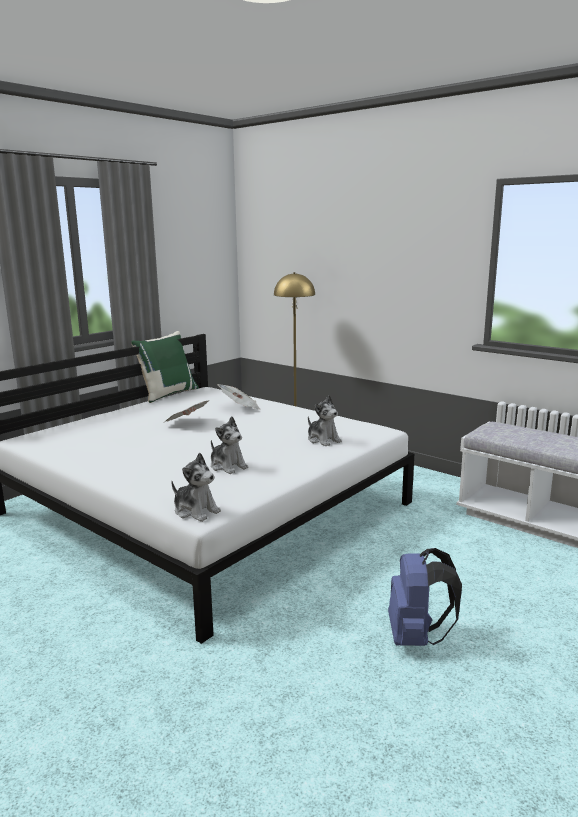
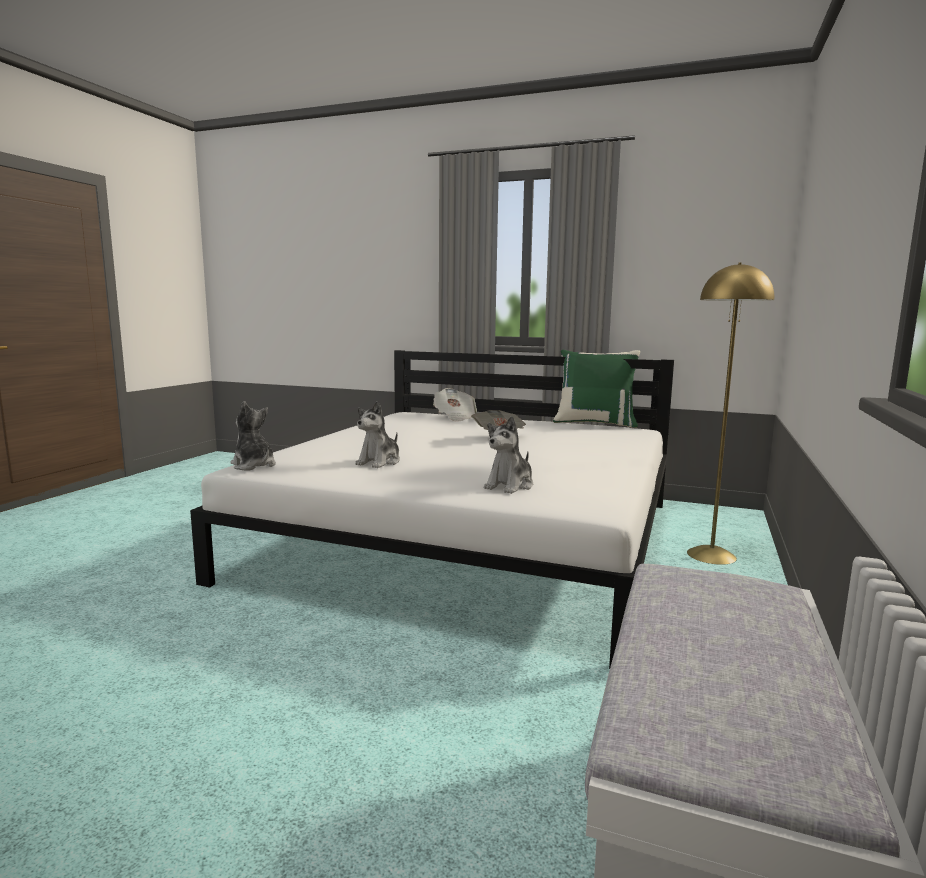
camera: 70 degrees right, 5 degrees down
plush toy [171,453,221,522] -> plush toy turned 120 degrees clockwise [231,401,276,470]
newspaper [218,384,261,410] -> newspaper moved to [433,388,477,422]
blue backpack [388,548,462,646] -> none

